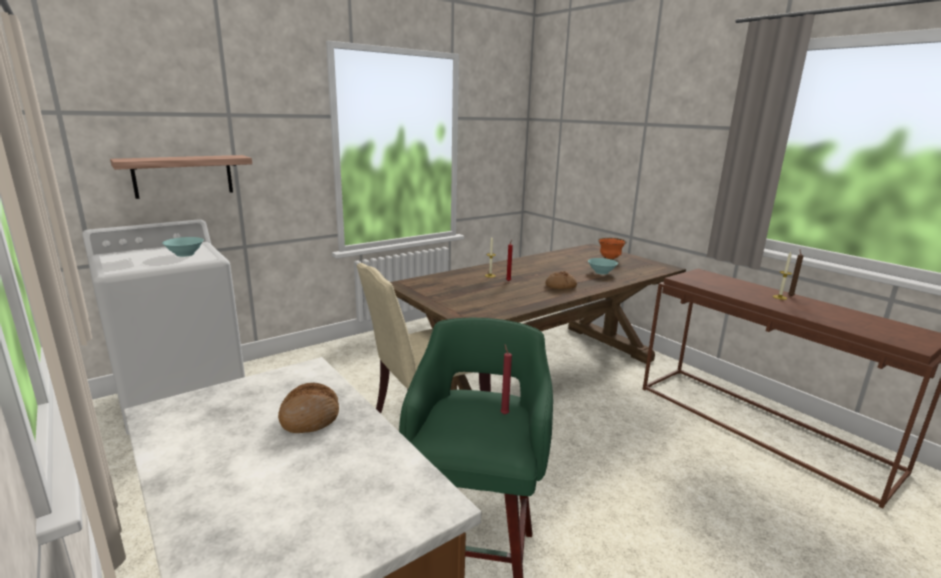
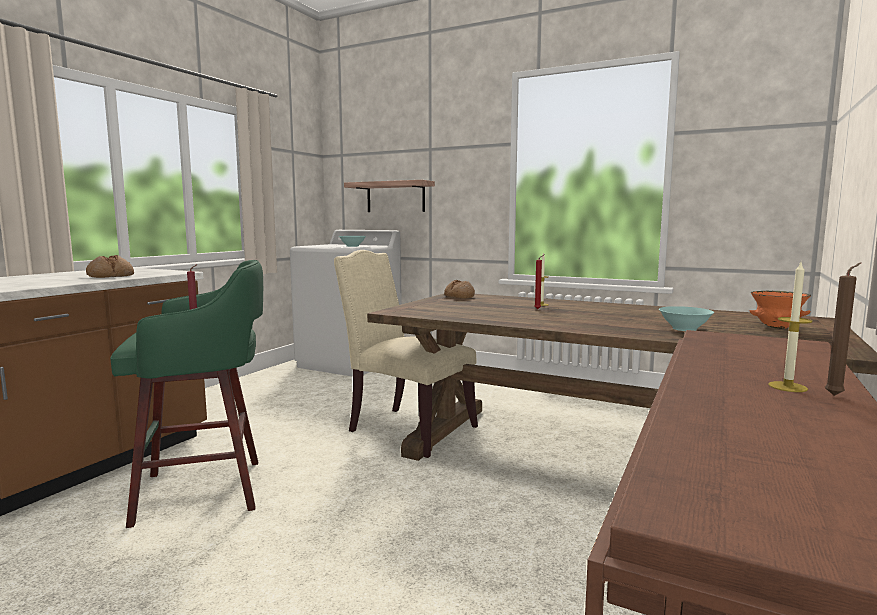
camera: 65 degrees right, 10 degrees down
bread [545,271,577,290] -> bread moved to [444,280,475,299]

